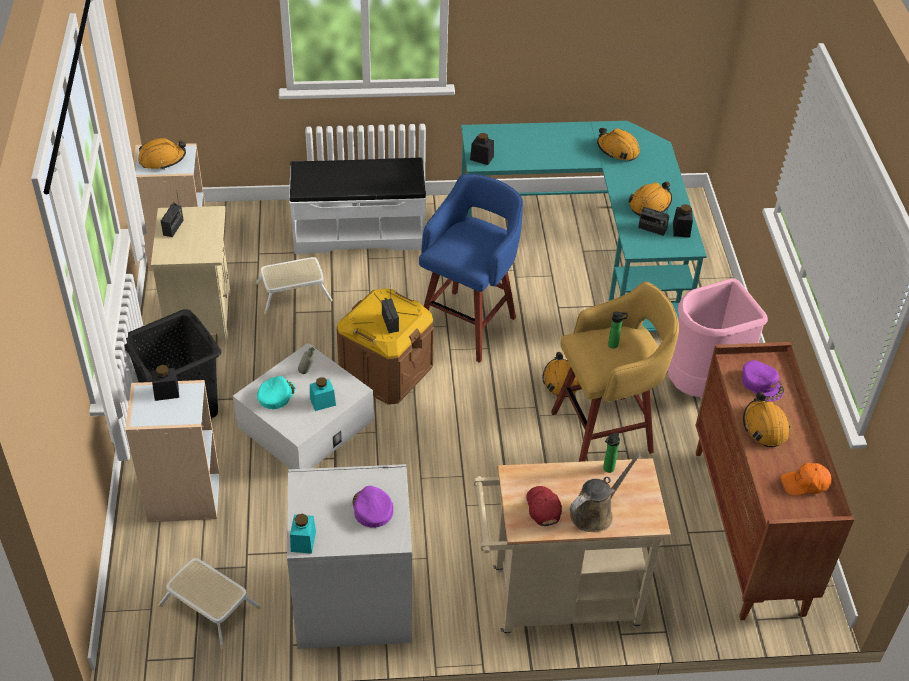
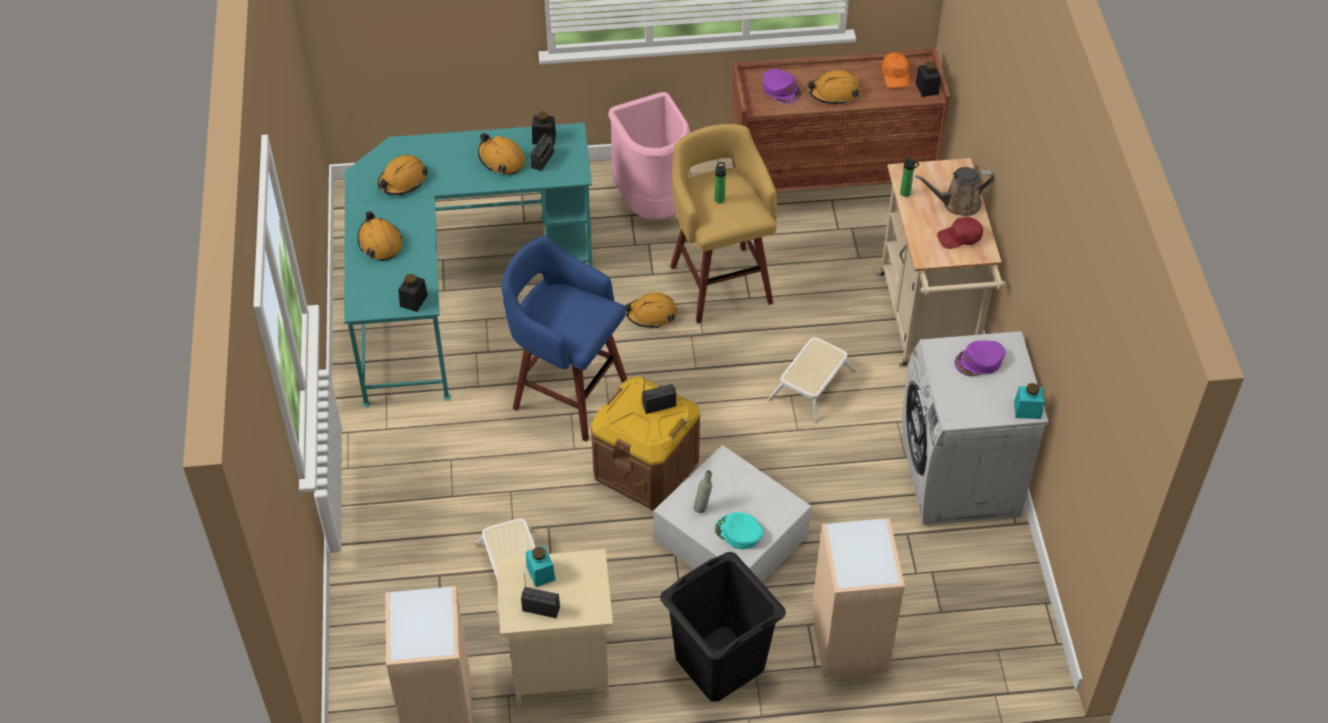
camera: 90 degrees left, 5 degrees up
orange hard hat [138,138,186,170] -> orange hard hat moved to [358,211,402,261]
black jar [152,365,179,401] -> black jar moved to [915,61,941,97]
beige step ladder [158,558,261,649] -> beige step ladder moved to [768,337,856,424]
white bench [290,158,426,254] -> none
turquoise jar [310,377,336,411] -> turquoise jar moved to [526,545,556,587]
brown watering can [570,452,642,532] -> brown watering can turned 60 degrees counterclockwise [915,167,995,216]
purple cap [742,360,784,401] -> purple cap turned 90 degrees clockwise [763,68,801,104]

